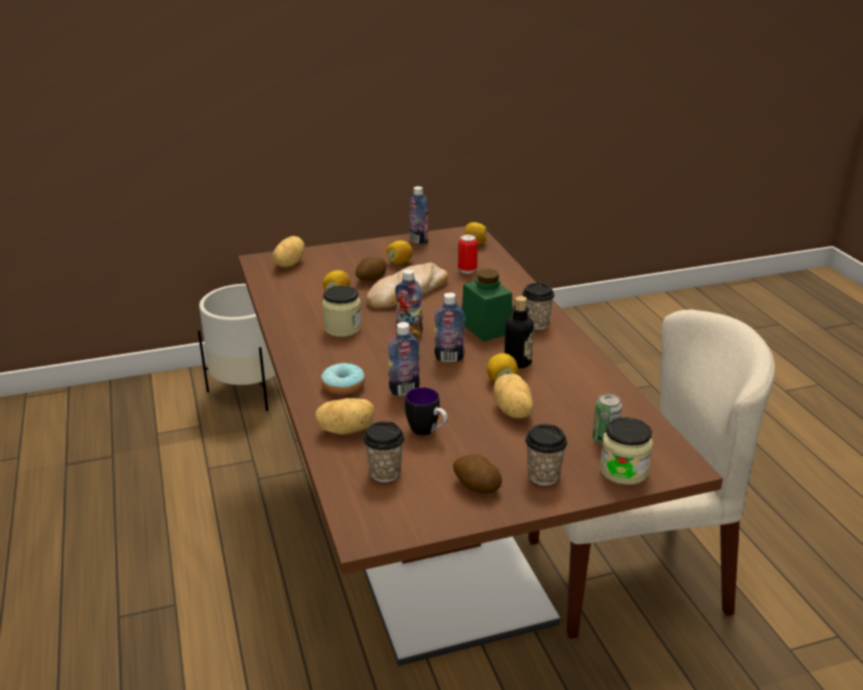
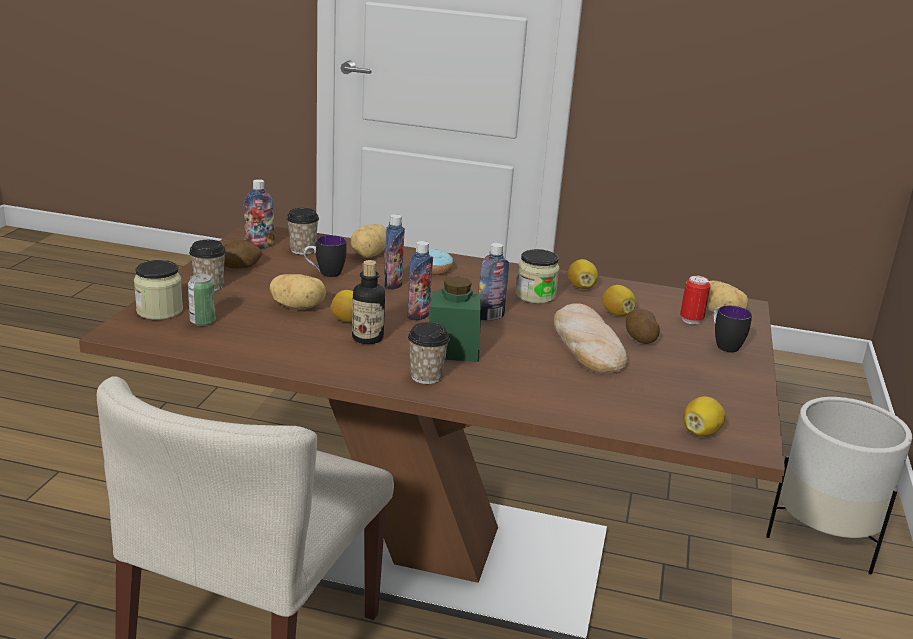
camera: 120 degrees right, 5 degrees down
lemon [387,241,413,264] -> lemon moved to [568,259,598,289]
bottle [409,186,428,244] -> bottle moved to [244,179,275,249]
can [458,234,478,274] -> can moved to [680,275,710,325]
none -> mug [713,306,752,352]

